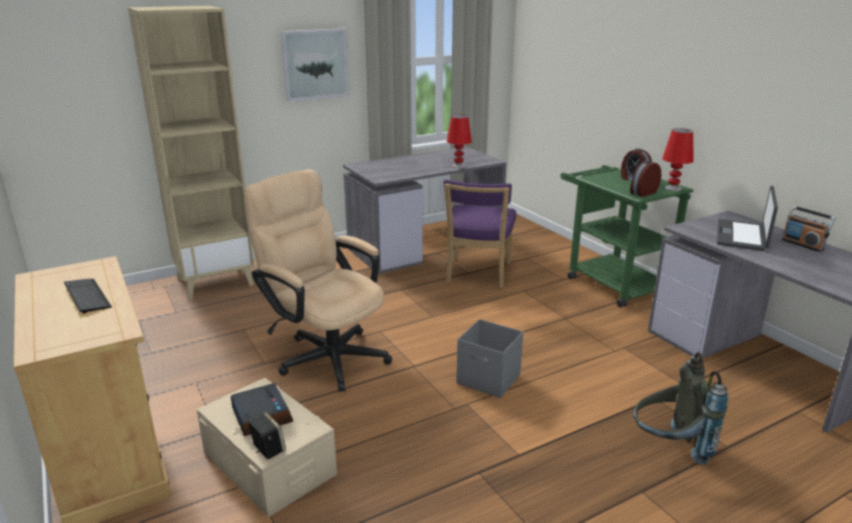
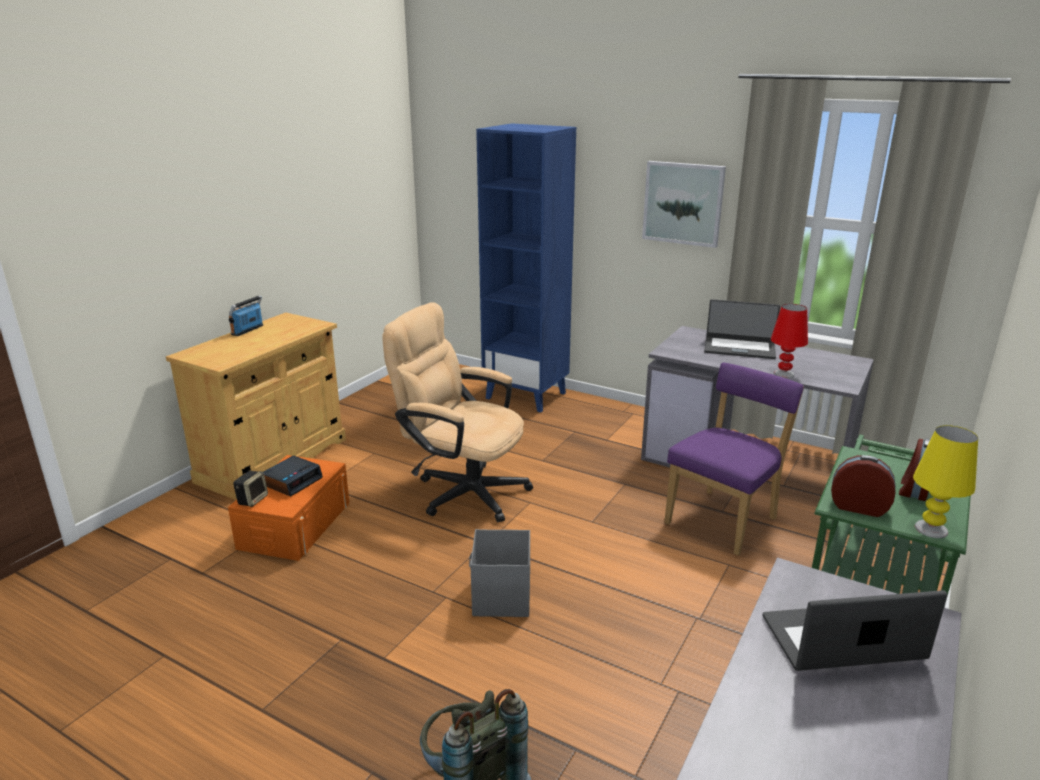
camera: 60 degrees right, 0 degrees up
keyboard [64,279,112,314] -> none
beige bookcase [128,6,255,300] -> blue bookcase [476,123,576,412]
beige storage box [197,378,337,517] -> orange storage box [228,455,350,561]
beige office chair [244,169,392,392] -> beige office chair turned 75 degrees counterclockwise [382,302,533,522]
purple chair [444,179,516,288] -> purple chair turned 150 degrees clockwise [664,362,804,556]
red table lamp [662,128,693,191] -> yellow table lamp [913,425,978,538]
radio [782,206,836,252] -> radio moved to [229,295,263,336]
none -> laptop [704,299,780,359]

